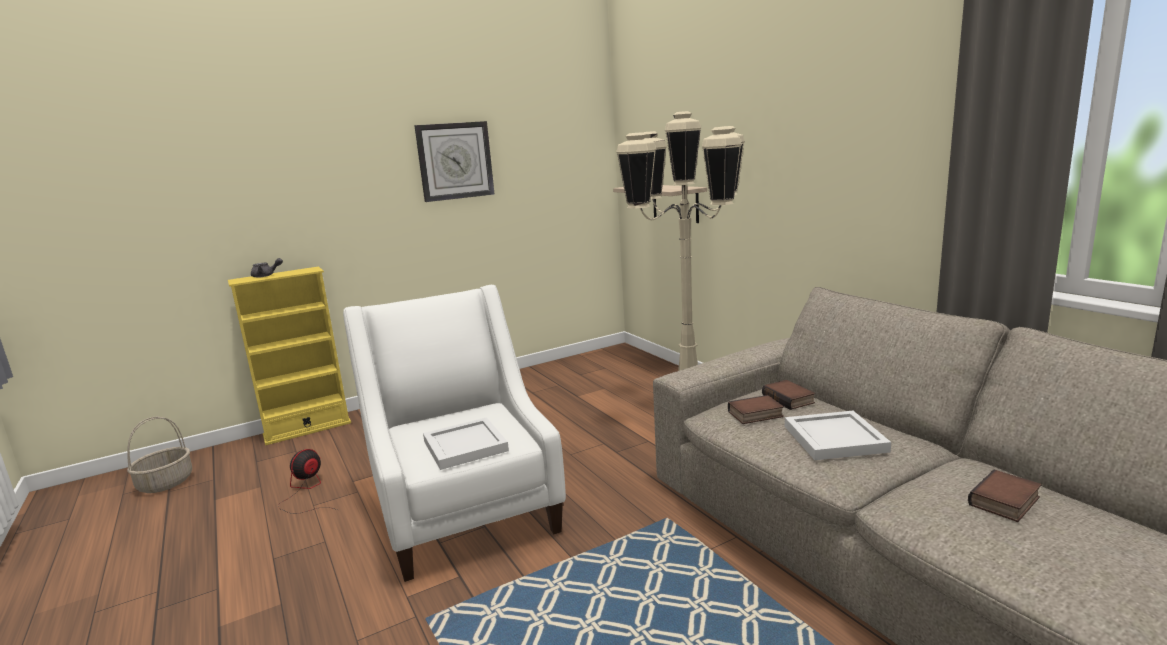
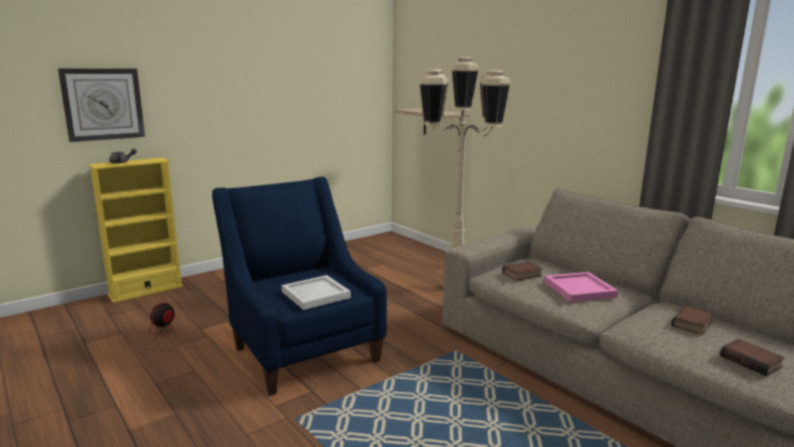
camera: 10 degrees left, 0 degrees up
basket [127,416,192,493] -> none
white armchair [343,285,566,582] -> blue armchair [212,177,387,396]
wall clock [414,121,494,202] -> wall clock moved to [58,68,145,142]
book [762,380,815,410] -> book moved to [720,339,785,376]
white tray [785,411,891,460] -> pink tray [544,272,618,302]

